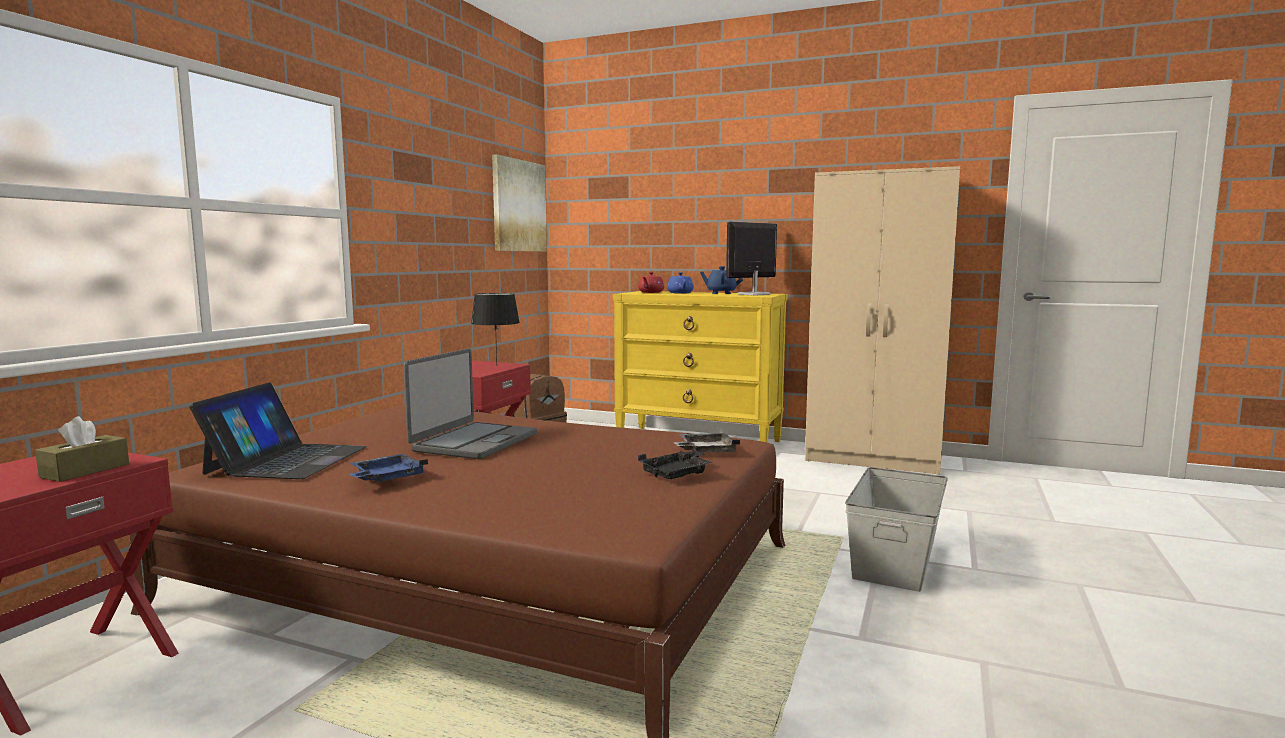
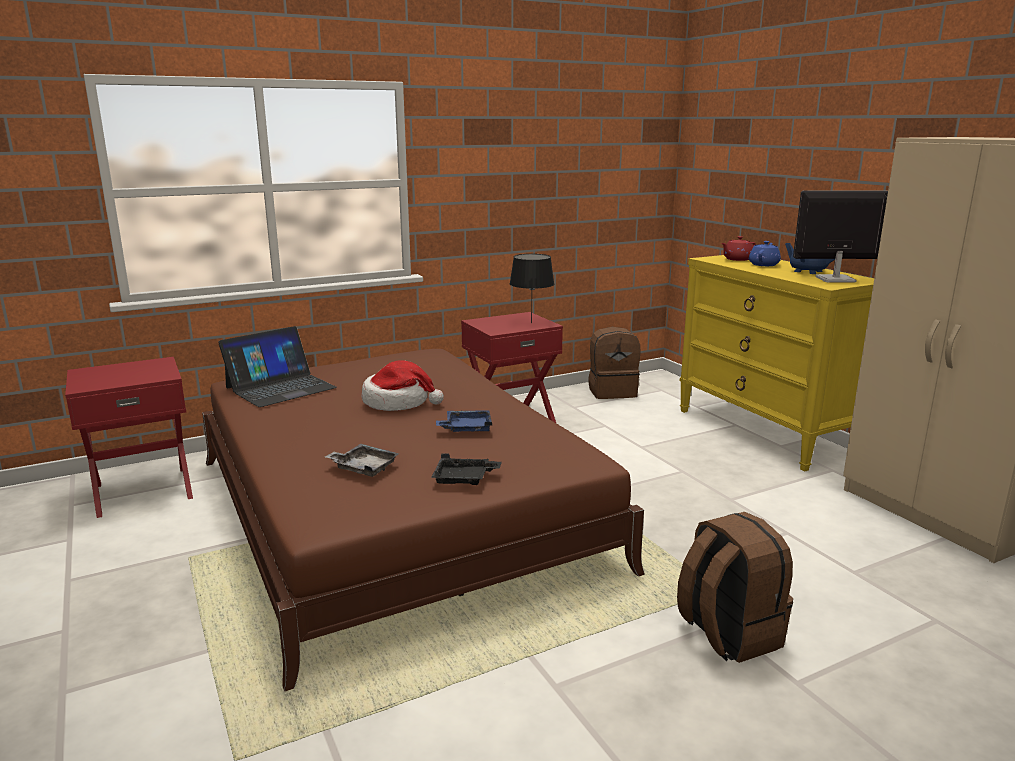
camera: 40 degrees right, 10 degrees up
brown tissue box [35,416,129,482] -> none
blue tray [349,454,428,482] -> blue tray moved to [436,410,492,432]
laptop [403,349,537,459] -> hat [362,360,444,411]
picture [492,154,547,251] -> none
grey tray [674,433,740,453] -> grey tray moved to [325,444,399,477]
grey storage box [845,467,948,592] -> brown backpack [677,512,793,663]

